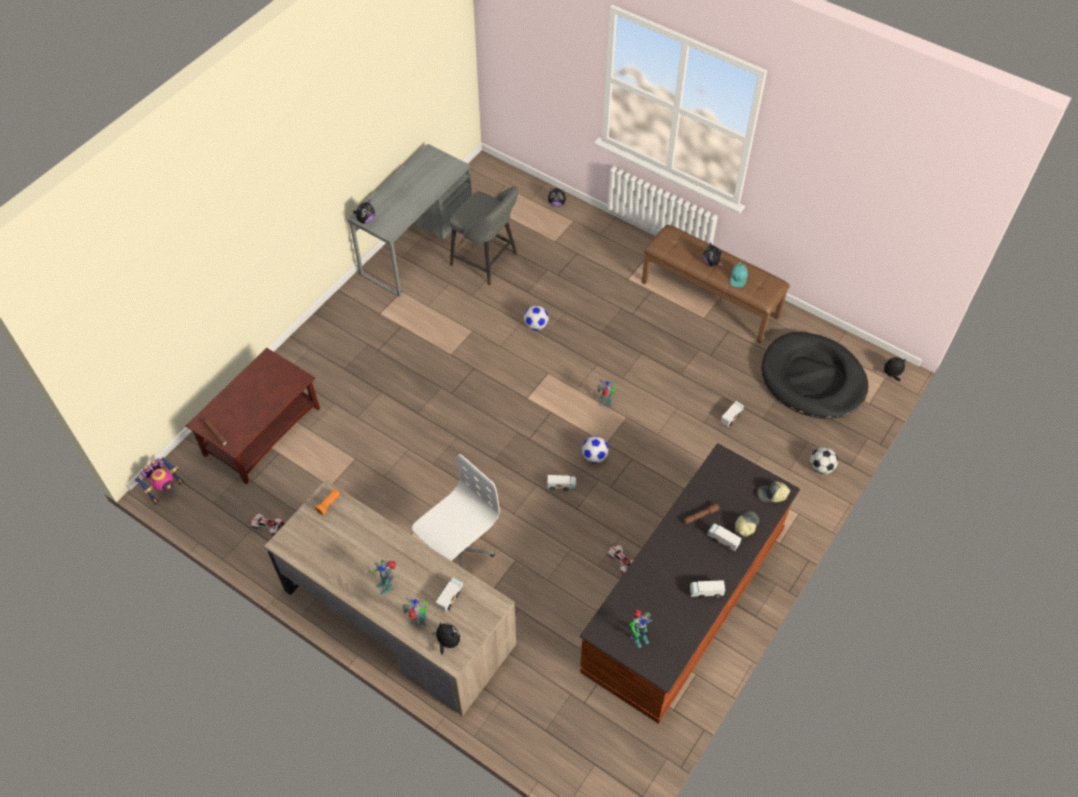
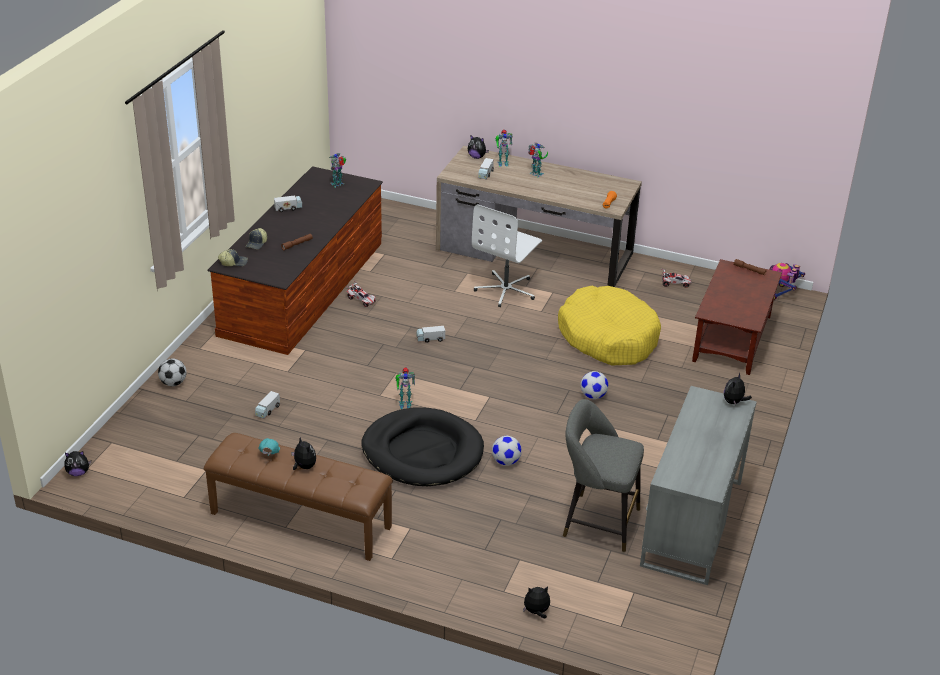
camera: 165 degrees right, 20 degrees down
football [582,436,609,463] -> football moved to [581,371,608,399]
toy truck [707,524,742,551] -> none
black dog bed [762,332,868,419] -> black dog bed moved to [361,408,484,486]
none -> yellow dog bed [558,286,661,365]

